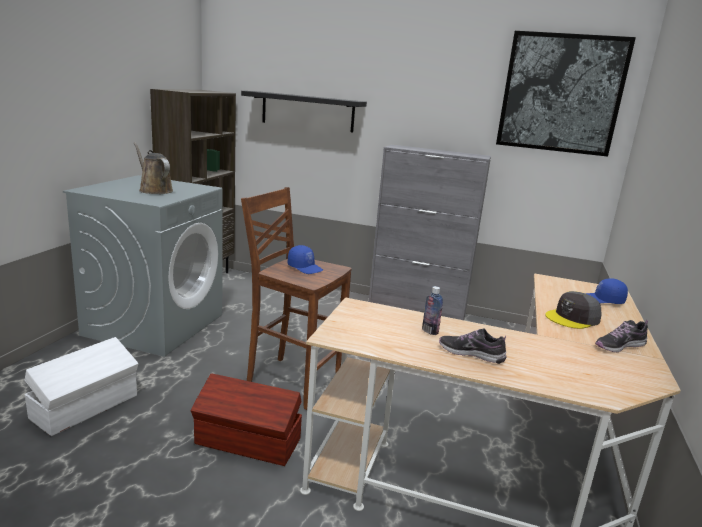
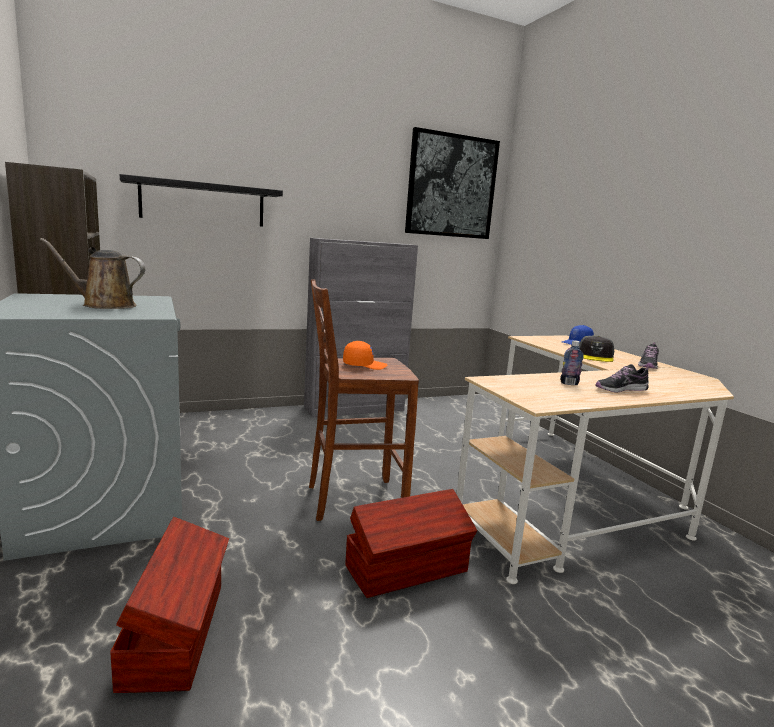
camera: 40 degrees left, 5 degrees down
white storage box [24,337,139,436] -> brown storage box [110,517,229,693]
blue cap [288,245,323,274] -> orange cap [343,341,388,370]

